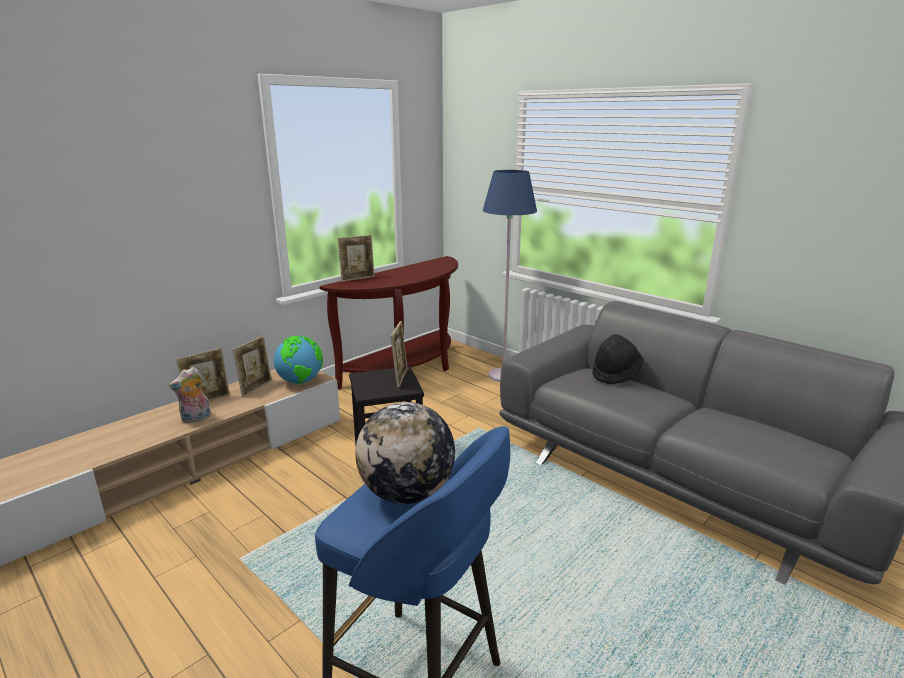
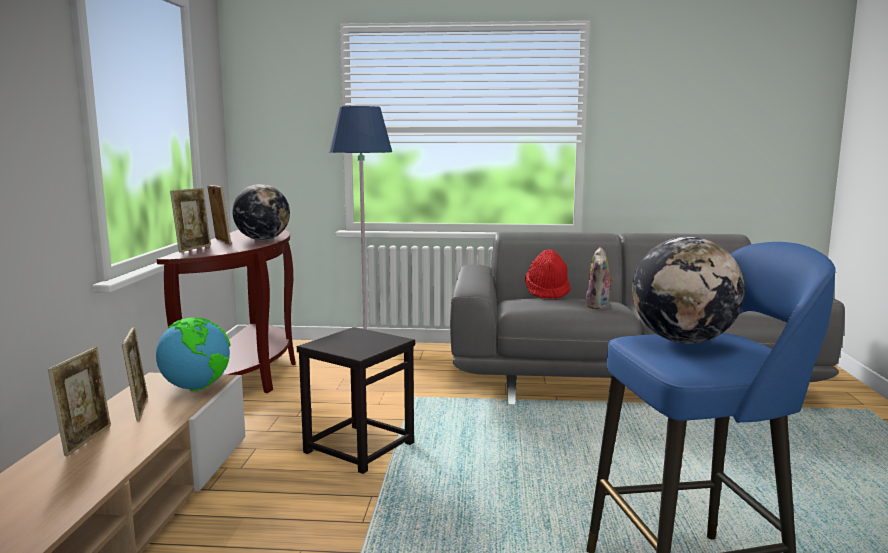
camera: 40 degrees left, 10 degrees down
plush toy [169,367,211,424] -> plush toy moved to [586,247,614,309]
picture frame [391,321,408,388] -> picture frame moved to [207,185,231,244]
black hat [592,334,643,384] -> red hat [525,249,570,299]
none -> globe [232,184,290,240]

